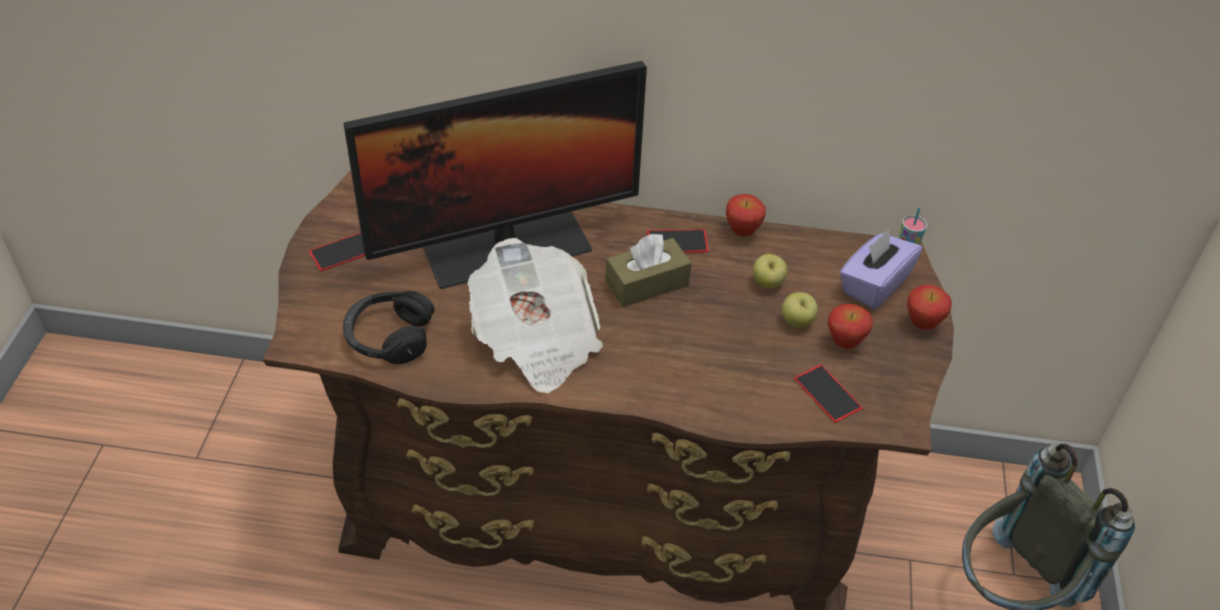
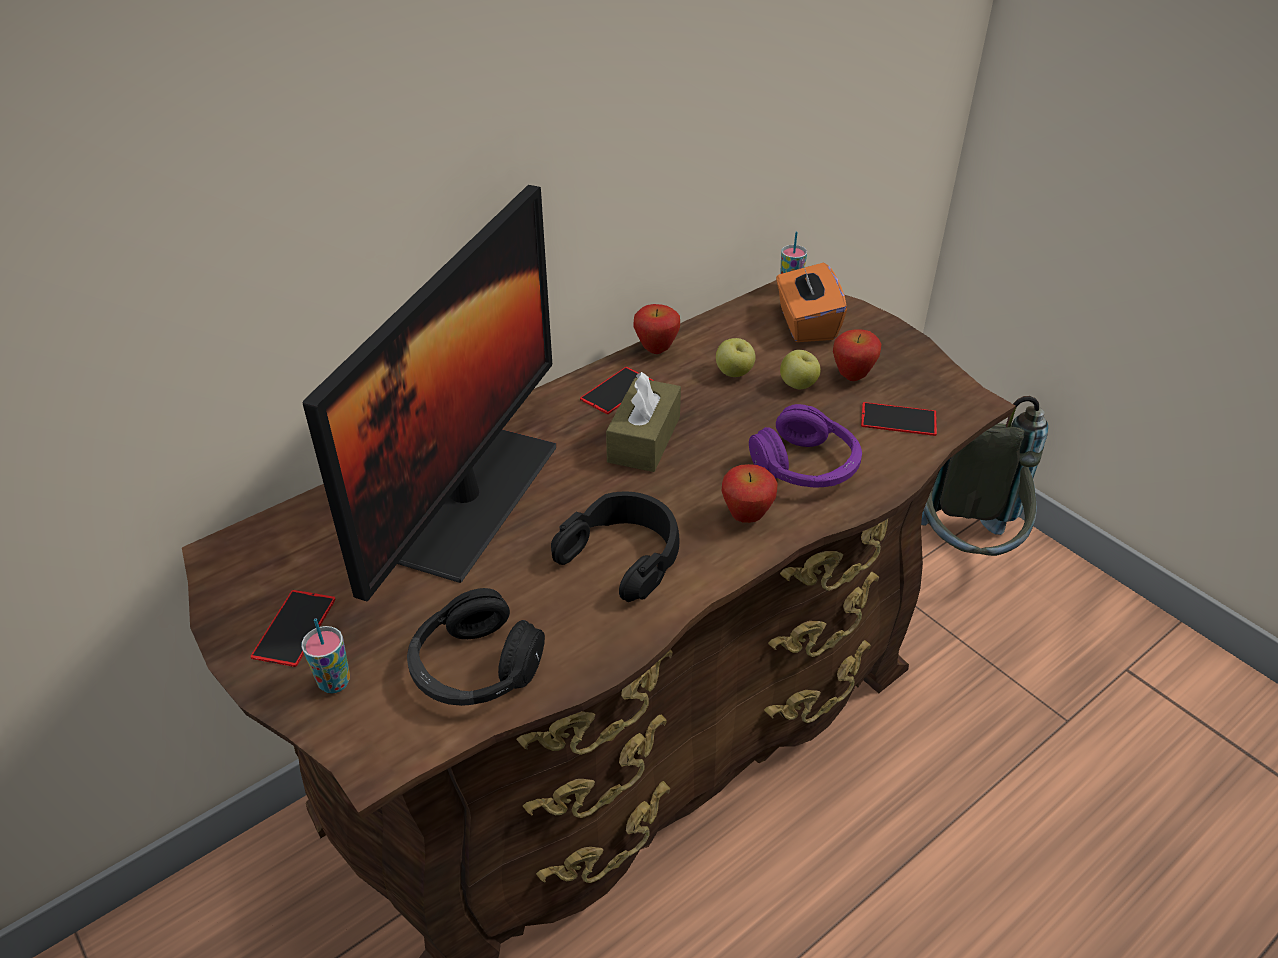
camera: 45 degrees left, 5 degrees down
newspaper [468,238,603,393] -> black headphones [551,491,679,602]
purple tissue box [840,230,922,309] -> orange tissue box [776,260,847,342]
apple [907,285,952,330] -> apple moved to [722,464,778,523]
none -> cup [301,618,350,693]
none -> purple headphones [749,404,862,487]

